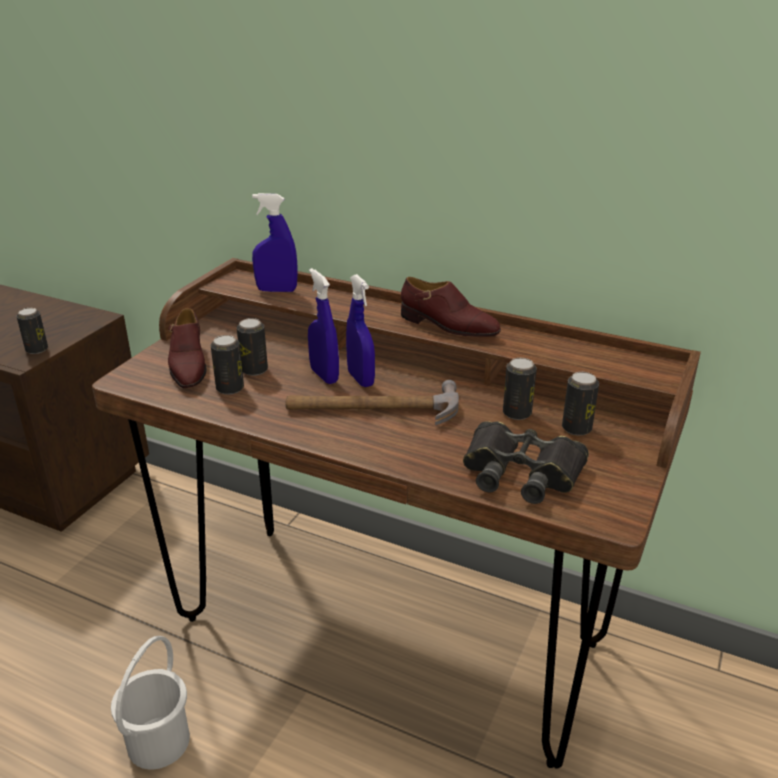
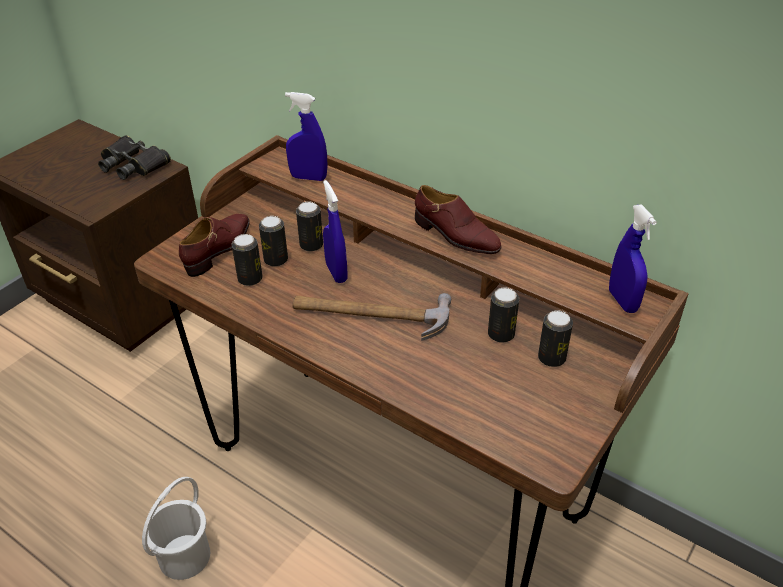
camera: 10 degrees right, 10 degrees up
can [17,308,48,354] -> can moved to [296,201,323,252]
brown shoe [168,308,207,388] -> brown shoe turned 150 degrees counterclockwise [179,214,250,277]
blue spray bottle [346,274,375,387] -> blue spray bottle moved to [609,204,657,313]
black binoculars [463,421,589,504] -> black binoculars moved to [98,135,171,180]

